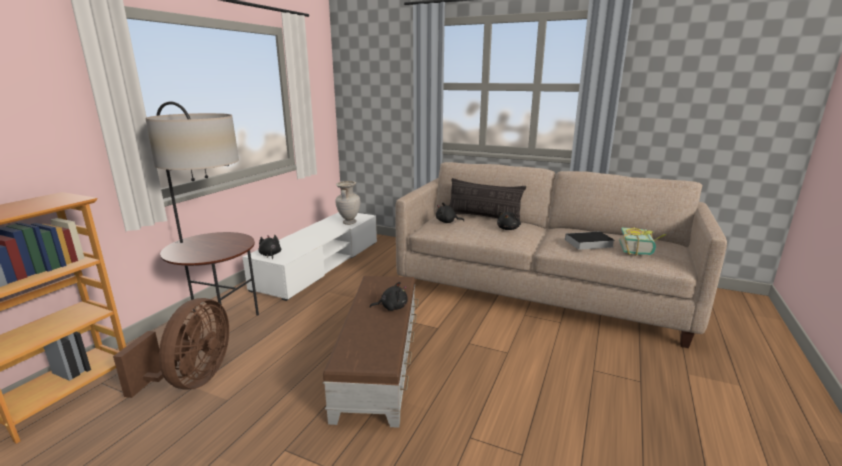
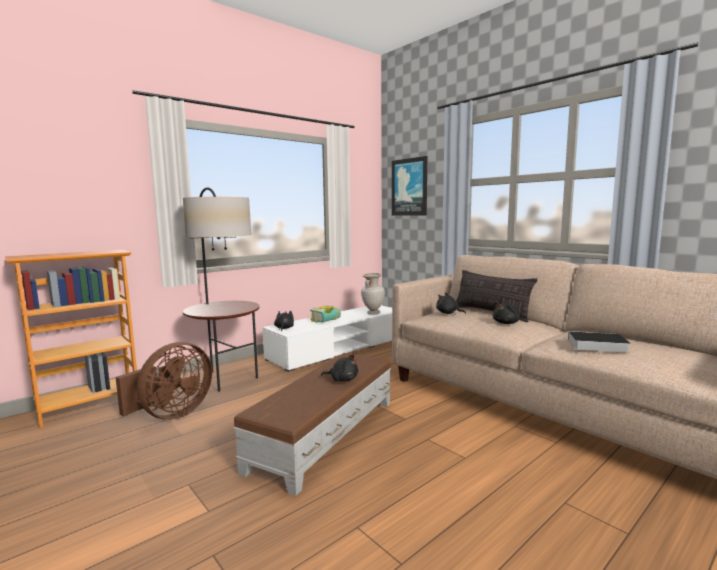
camera: 25 degrees right, 10 degrees down
book [619,227,667,256] -> book moved to [310,306,341,323]
none -> picture [392,156,427,216]

